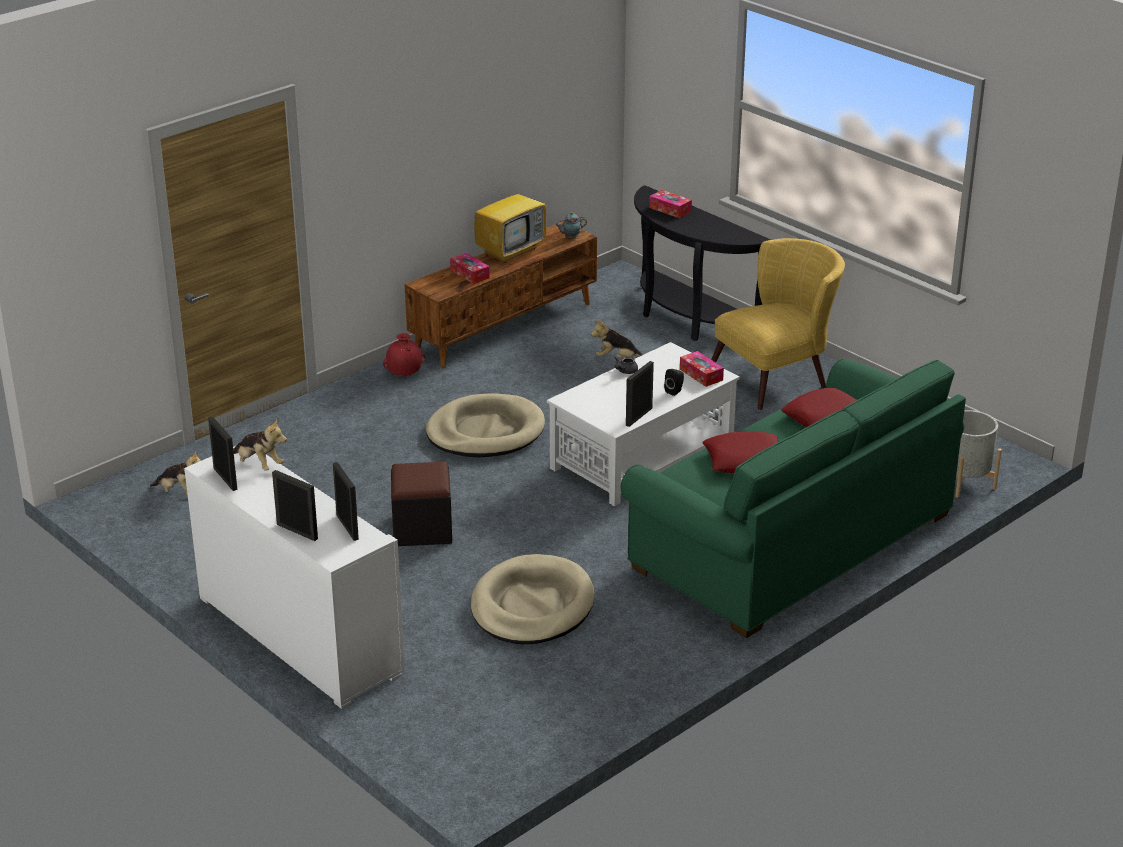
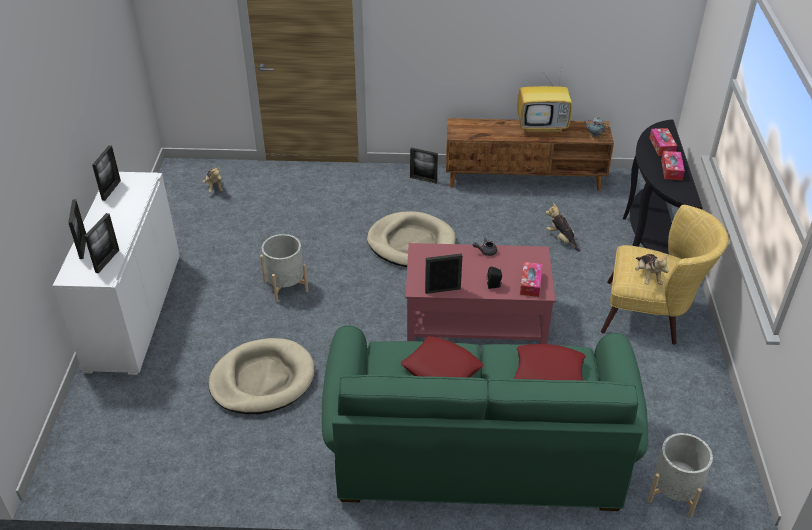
camera: 45 degrees right, 10 degrees up
plush toy [233,418,287,471] -> plush toy moved to [635,254,669,285]
red vase [383,333,425,376] -> picture frame [410,147,438,184]
black ottoman [391,462,452,546] -> grey planter [260,234,308,302]
tissue box [450,253,490,284] -> tissue box moved to [661,151,685,180]
white coffee table [547,342,740,506] -> red coffee table [406,243,555,344]

